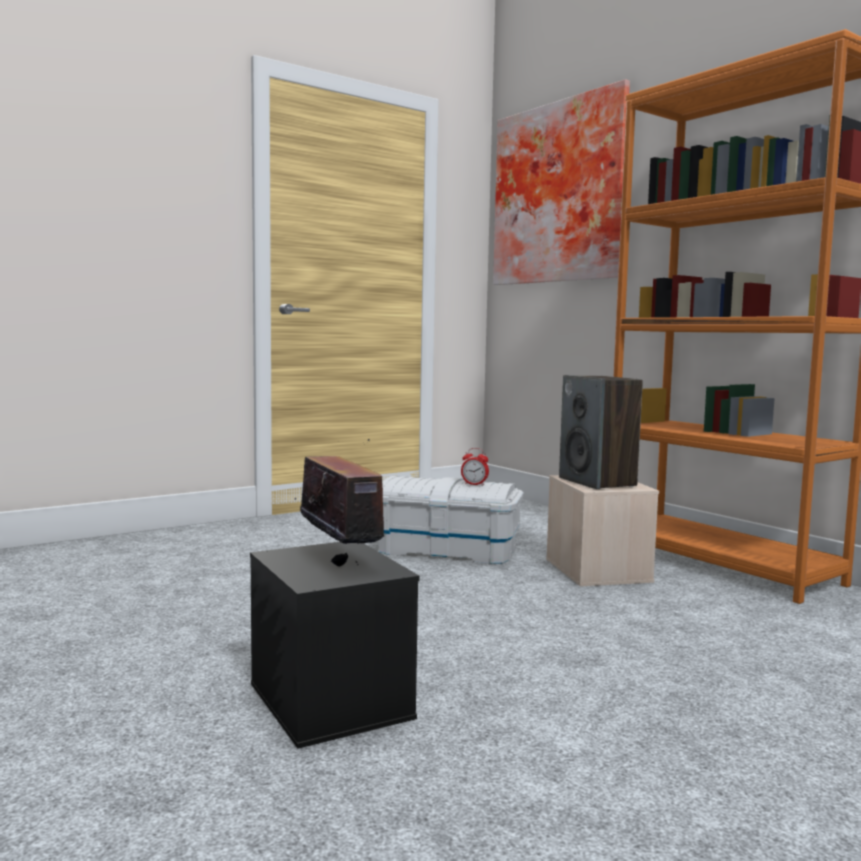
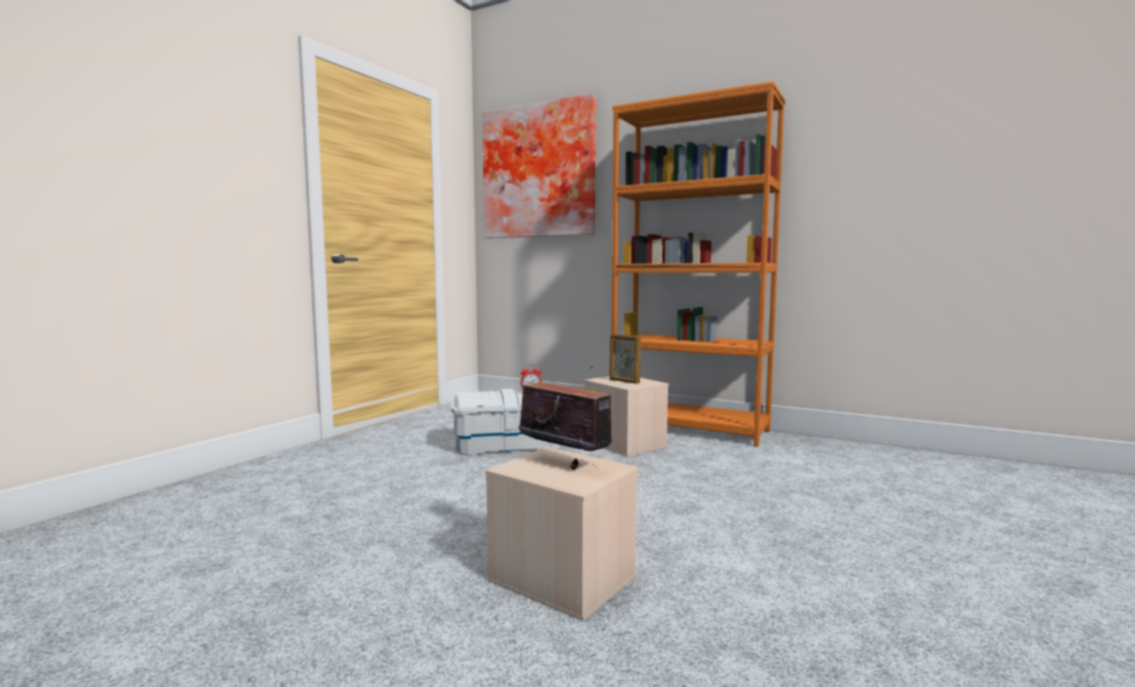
camera: 25 degrees left, 0 degrees up
black storage box [250,542,420,749] -> beige storage box [486,447,638,621]
speaker [559,375,643,489] -> picture frame [610,334,641,384]

